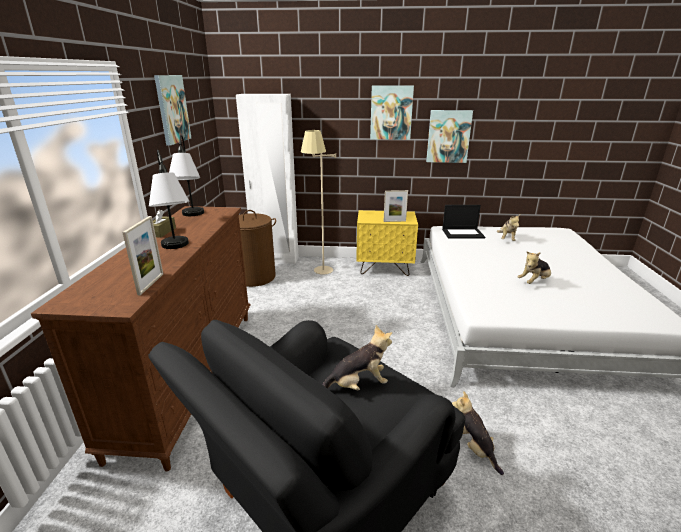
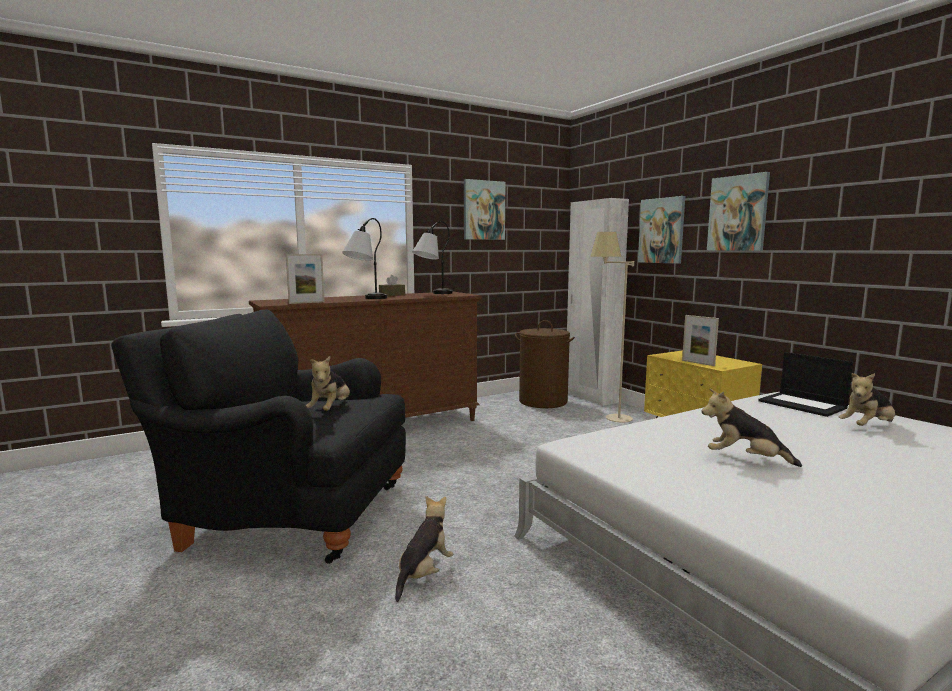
camera: 55 degrees right, 15 degrees down
plush toy [322,325,392,390] -> plush toy turned 60 degrees clockwise [306,356,350,411]
picture [426,110,473,163] -> picture moved to [638,196,685,264]

